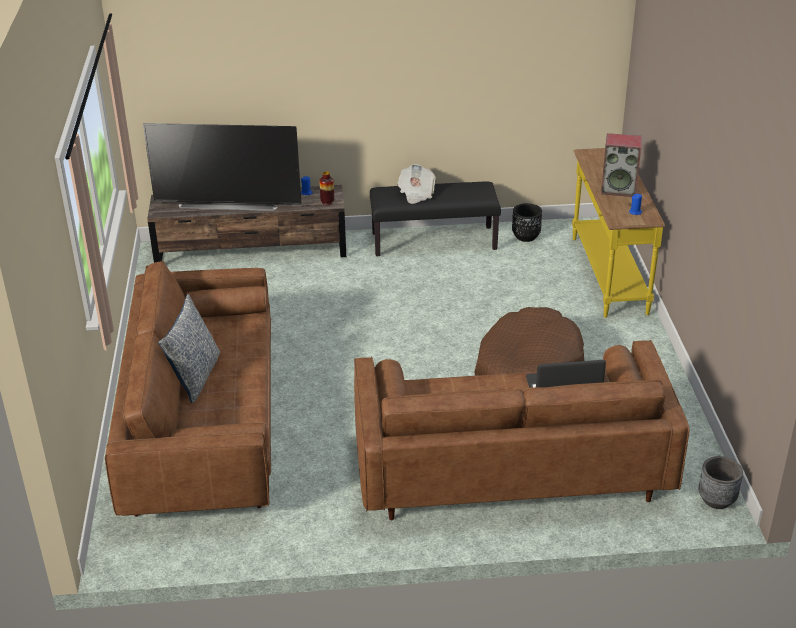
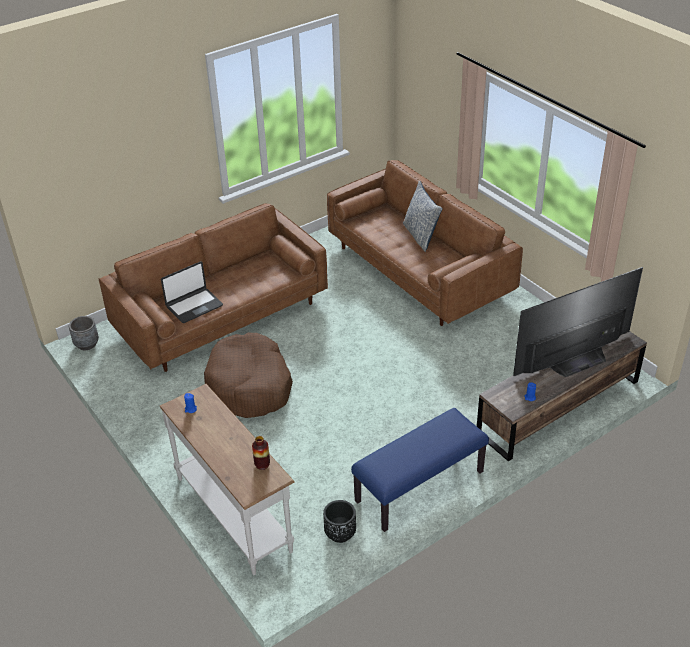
camera: 150 degrees right, 5 degrees up
vase [319,171,334,205] -> vase moved to [252,436,270,470]
black bench [370,182,501,256] -> blue bench [351,408,489,532]
newspaper [397,164,436,204] -> none
yellow console table [572,148,665,318] -> white console table [159,384,295,575]
speaker [601,133,642,197] -> none

